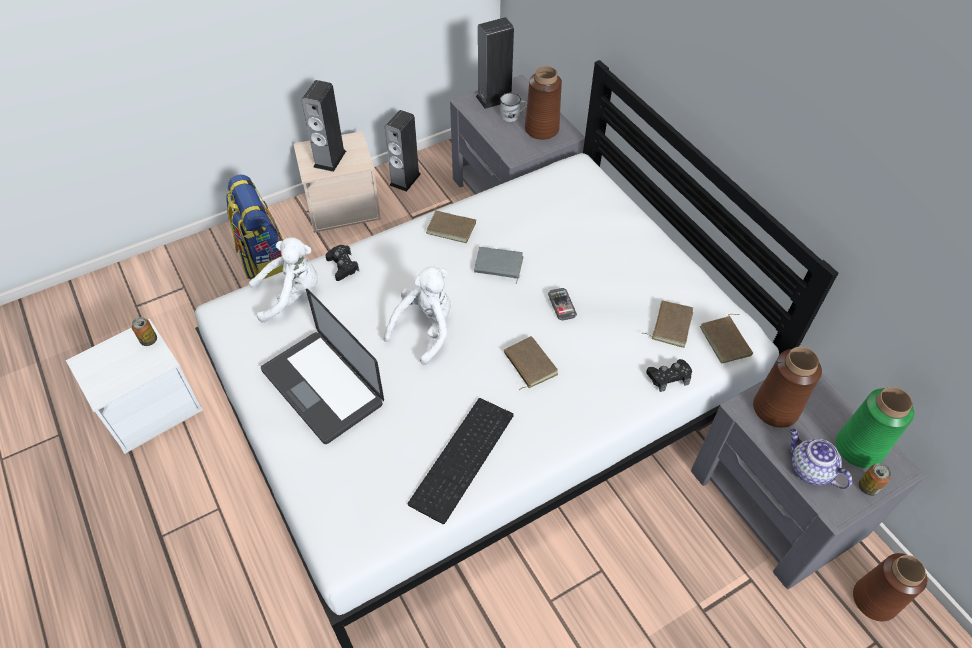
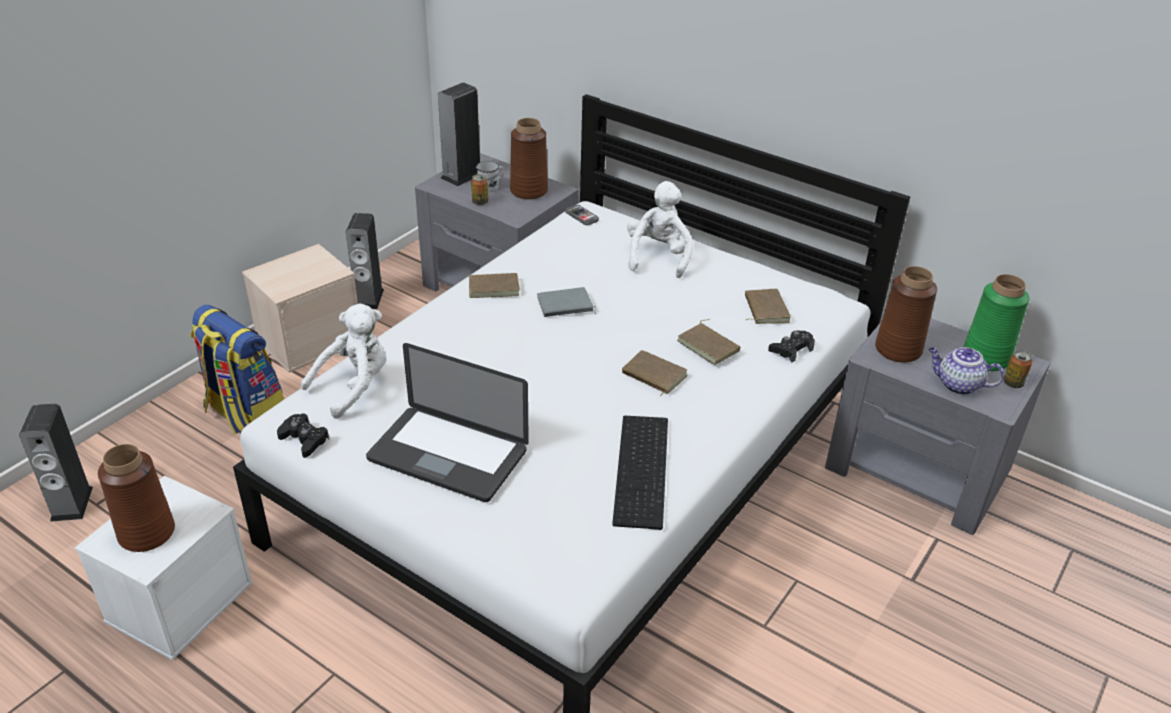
camera: 25 degrees left, 15 degrees down
can [132,317,157,346] -> can moved to [471,174,488,205]
speaker [301,80,346,172] -> speaker moved to [19,404,93,522]
black game controller [326,245,360,281] -> black game controller moved to [277,413,330,458]
white plush toy [384,267,451,365] -> white plush toy moved to [627,181,693,278]
phone [548,288,577,321] -> phone moved to [565,205,599,225]
brown book [700,314,753,364] -> brown book moved to [677,319,741,365]
brown vase [853,553,927,621] -> brown vase moved to [98,444,175,552]

